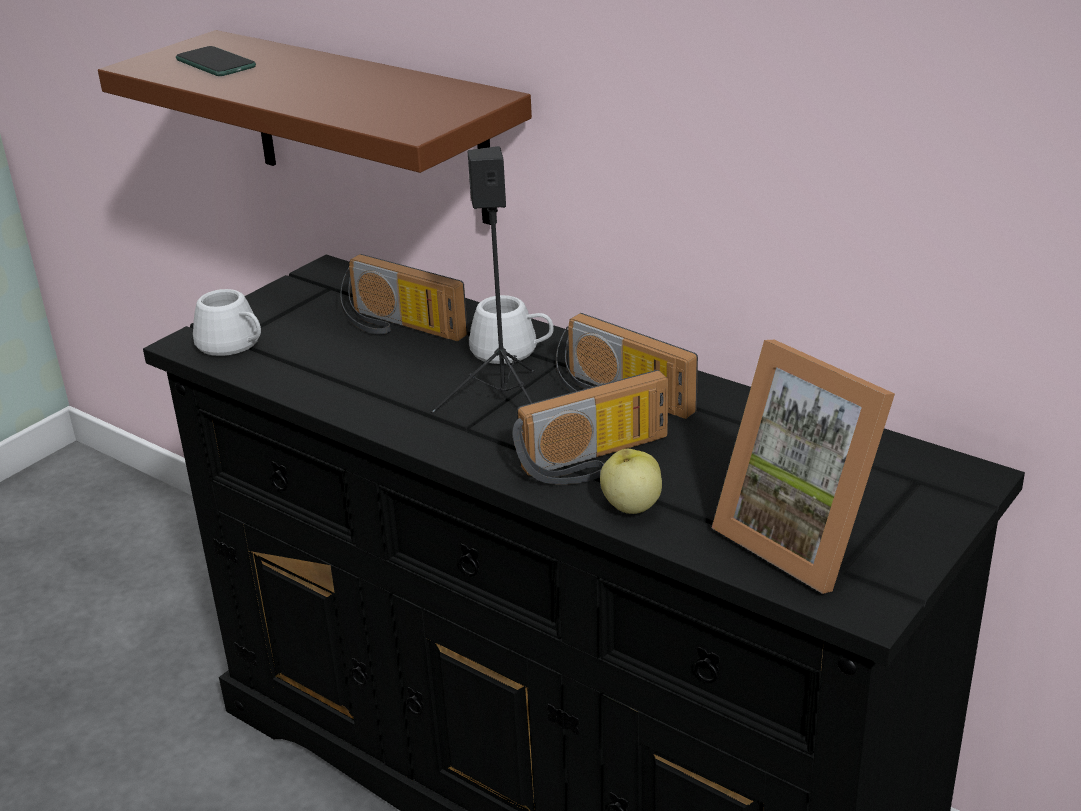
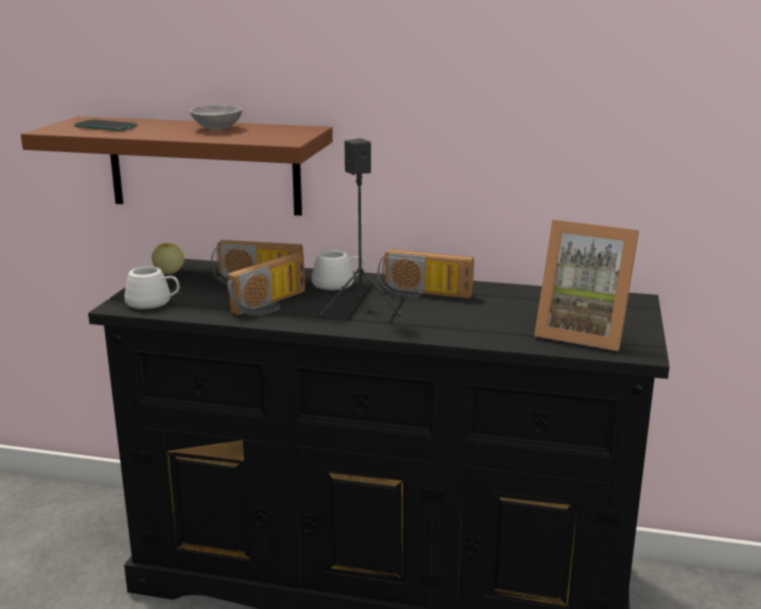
camera: 25 degrees left, 10 degrees down
radio [513,370,668,485] -> radio moved to [227,252,305,316]
apple [600,449,662,514] -> apple moved to [152,243,184,274]
none -> grey bowl [190,105,243,130]

